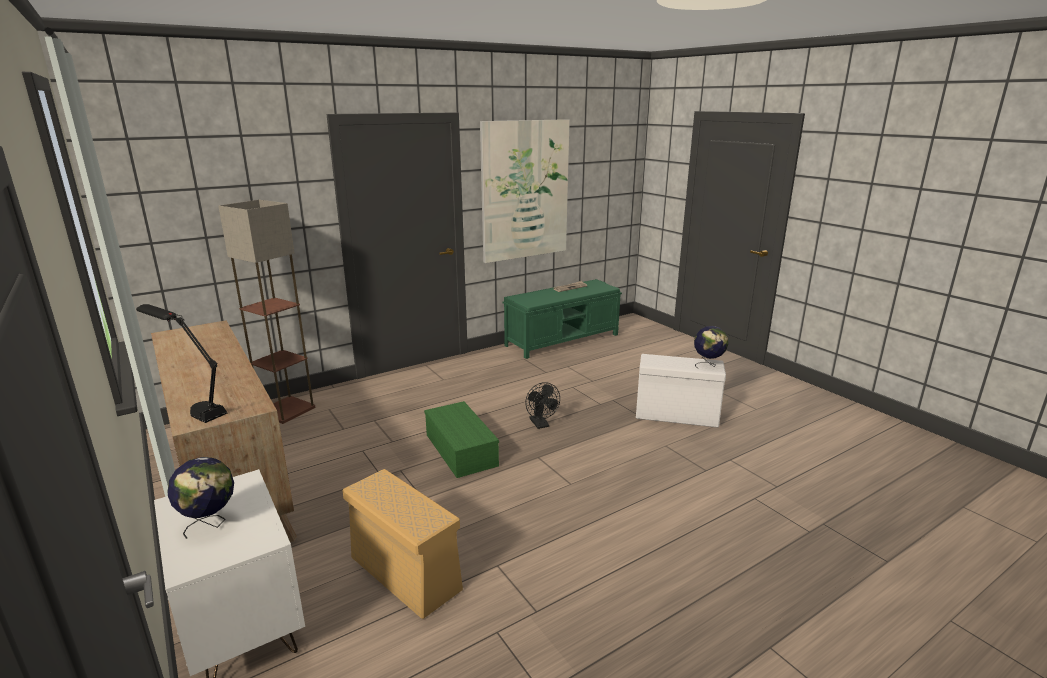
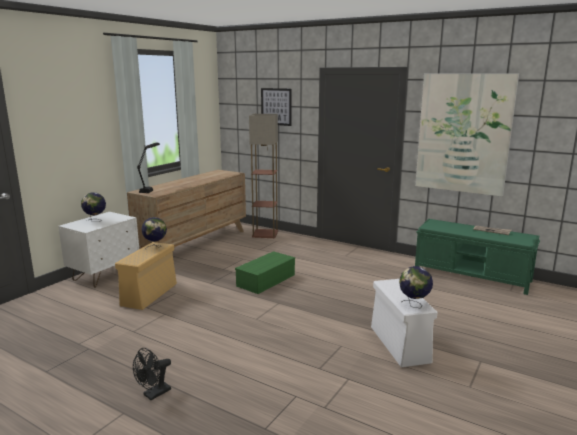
camera: 65 degrees right, 5 degrees down
black fan [525,382,560,429] -> black fan moved to [133,348,171,400]
none -> globe [141,217,167,250]
none -> picture [261,88,292,126]

